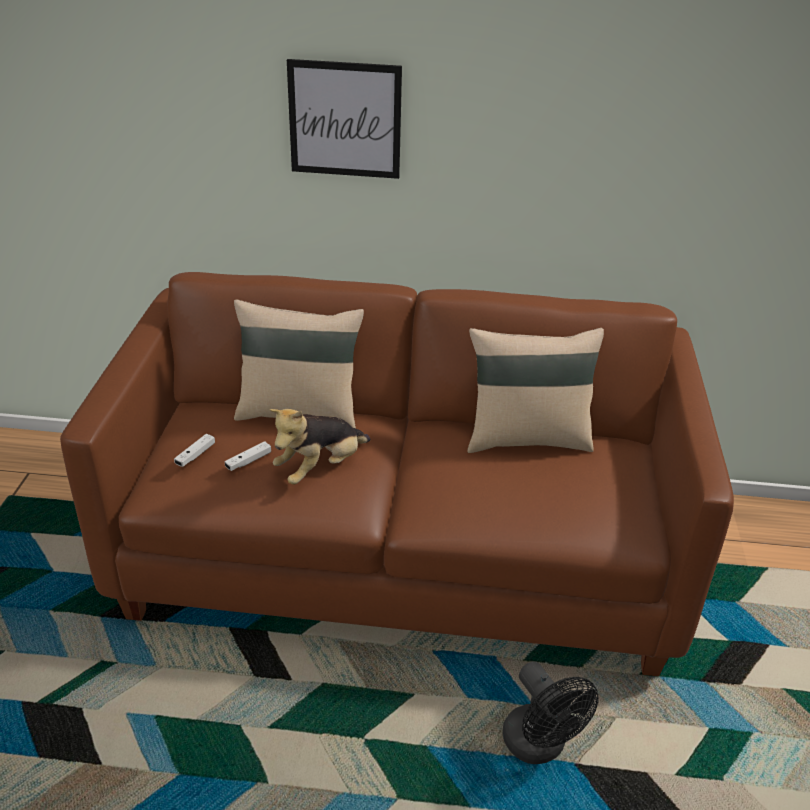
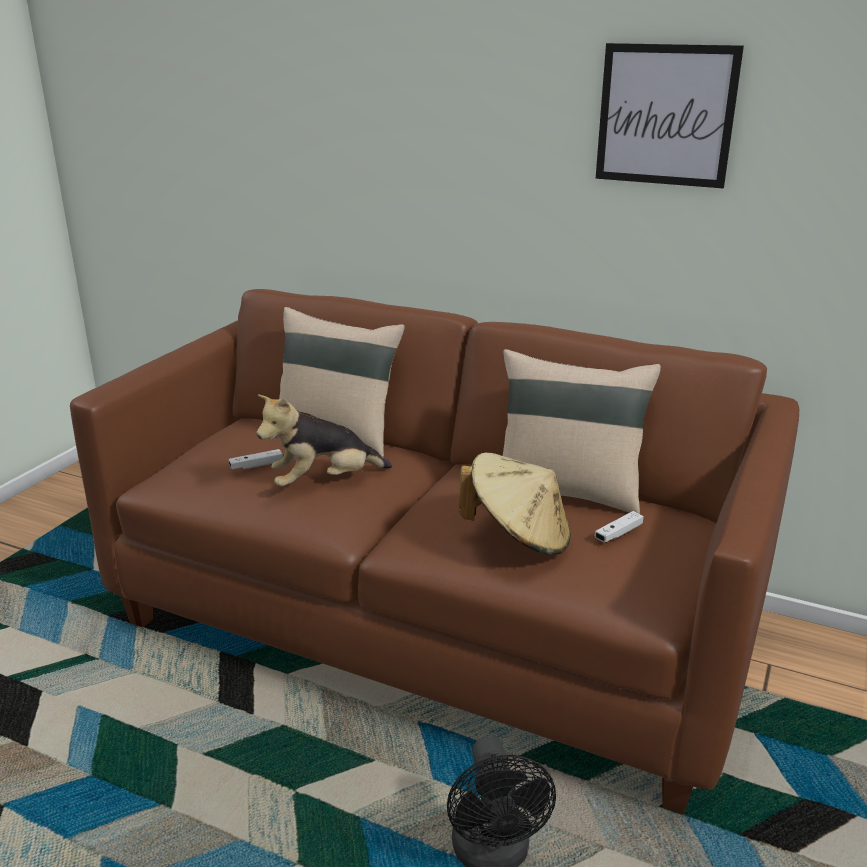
camera: 20 degrees right, 10 degrees down
white game controller [174,434,215,467] -> white game controller moved to [595,511,644,542]
picture [287,59,402,179] -> picture moved to [596,43,744,188]
none -> beige hat [459,452,571,555]

